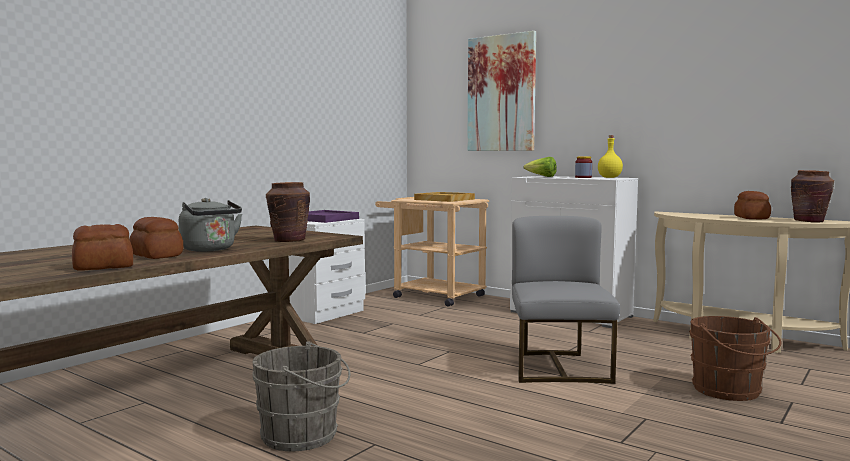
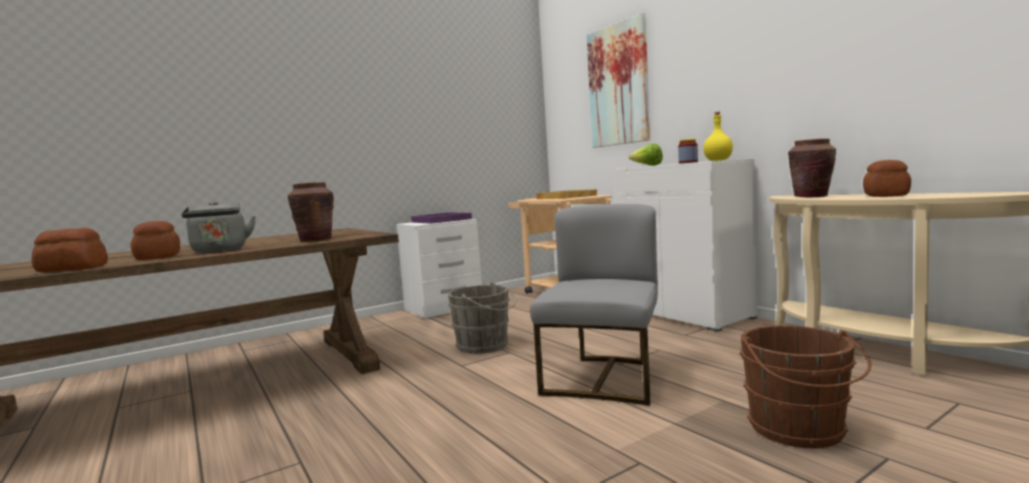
camera: 20 degrees right, 0 degrees up
grey bucket [252,341,350,451] -> grey bucket moved to [448,282,517,354]
brown vase [791,170,834,223] -> brown vase moved to [788,139,836,198]

